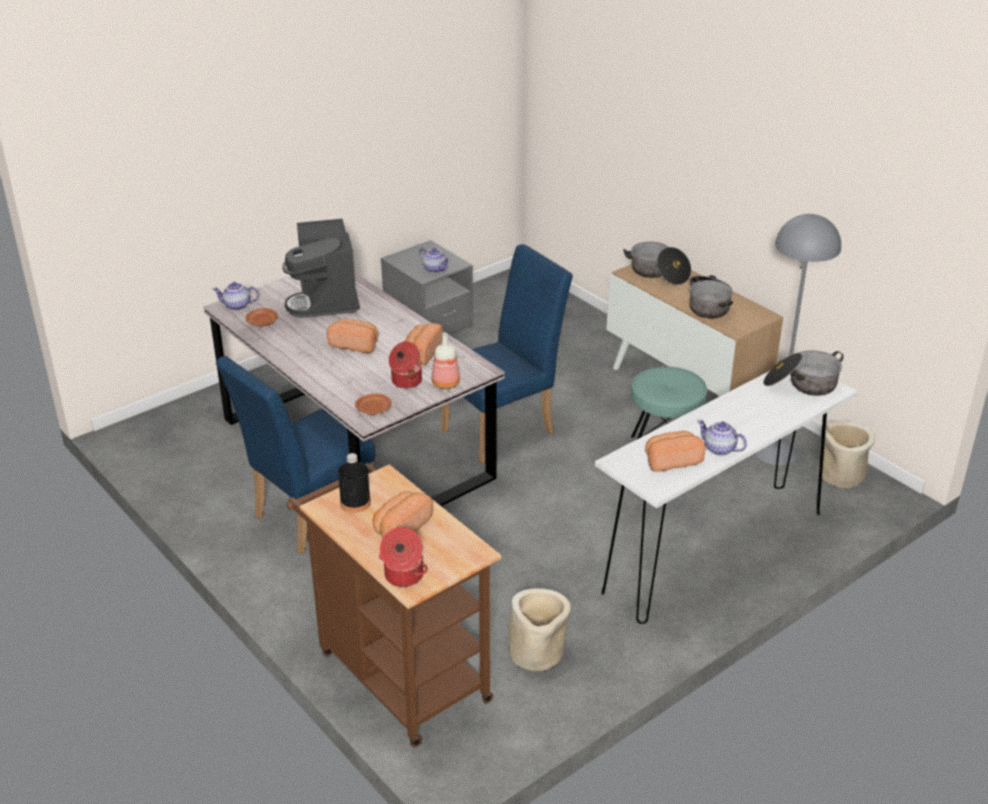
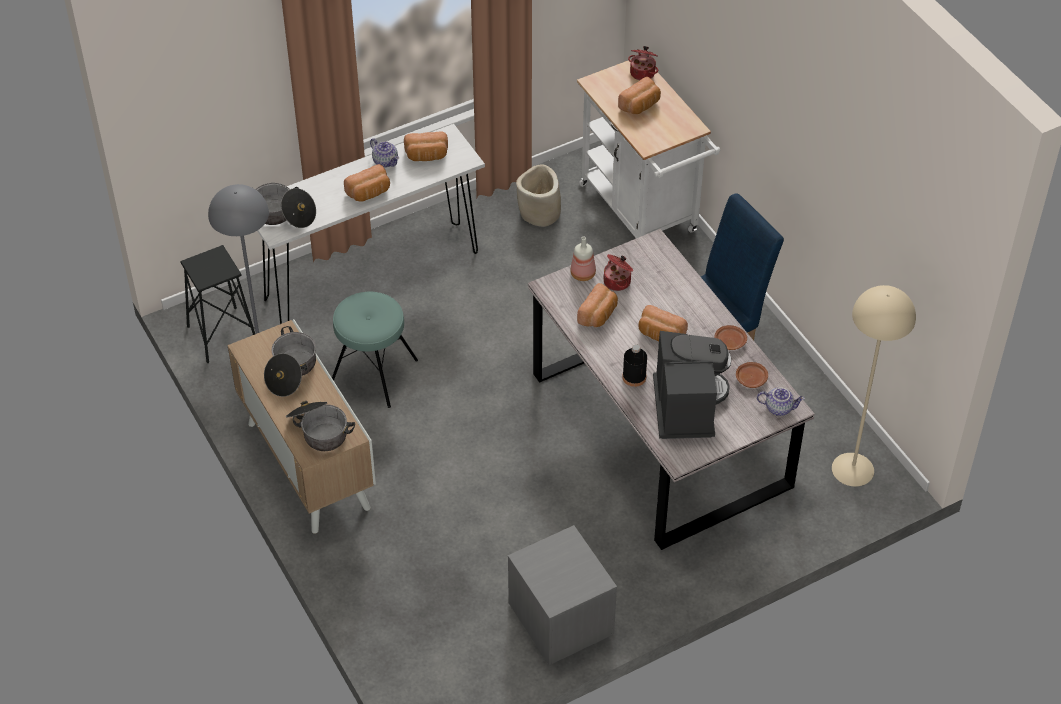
camera: 170 degrees left, 15 degrees up
brown cart [287,463,501,748] -> white cart [577,60,720,238]
black bottle [338,453,371,513] -> black bottle moved to [622,345,647,387]
brown plate [355,394,392,415] -> brown plate moved to [715,325,747,350]
teapot [419,248,450,273] -> none
blue chair [441,244,573,463] -> none
beige planter [818,421,875,489] -> black stool [180,245,255,363]
none -> bread [344,164,390,202]
none -> beige floor lamp [832,285,916,487]

